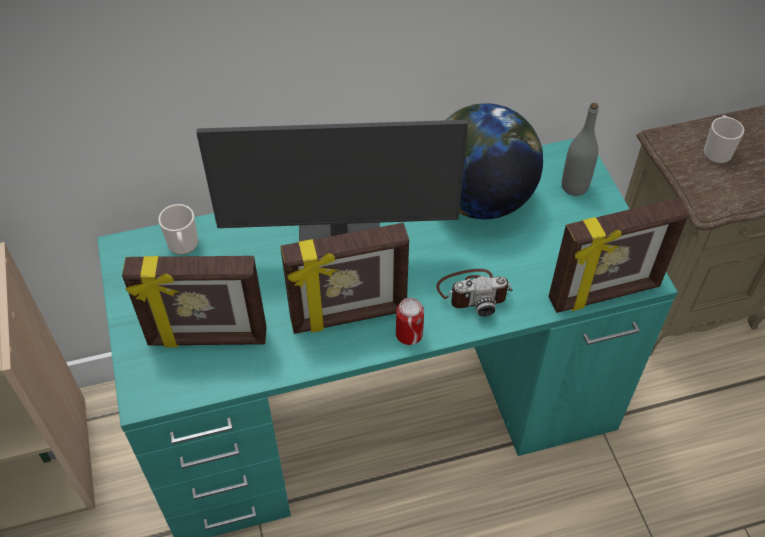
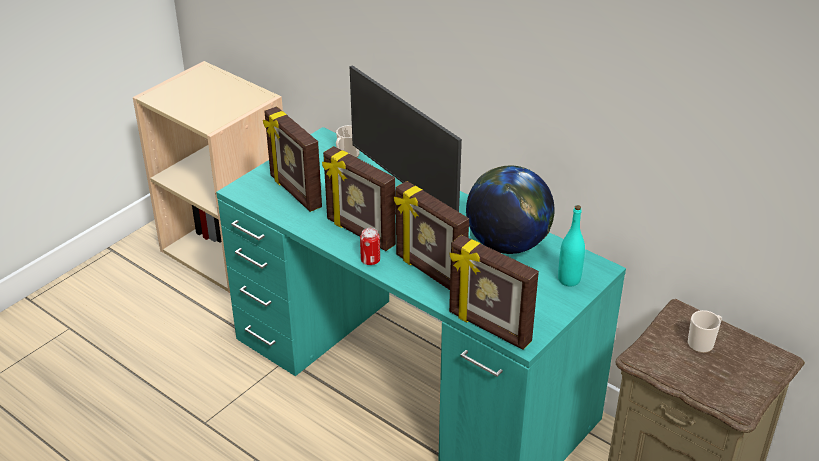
camera: 55 degrees right, 15 degrees down
camera [436,269,512,317] -> picture frame [394,181,469,290]
grey bottle [562,103,599,196] -> turquoise bottle [558,205,585,286]

